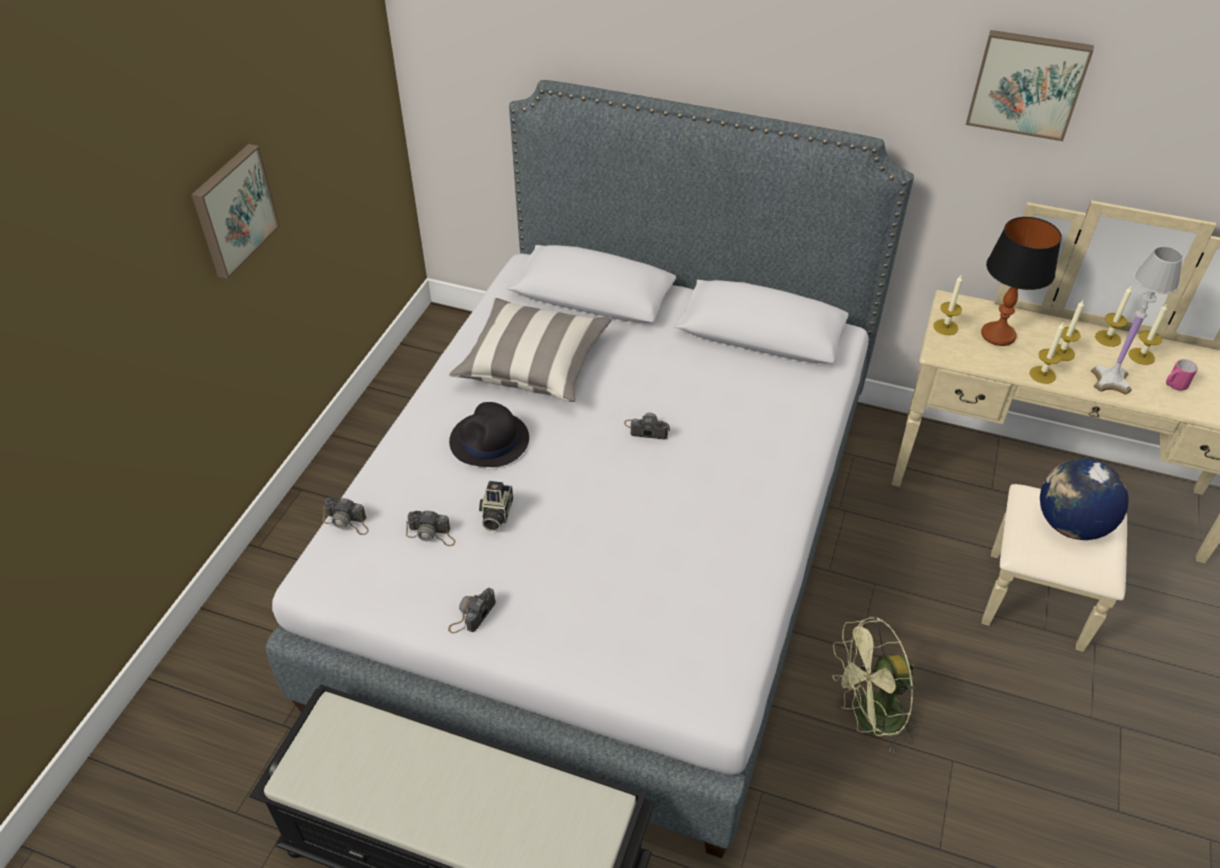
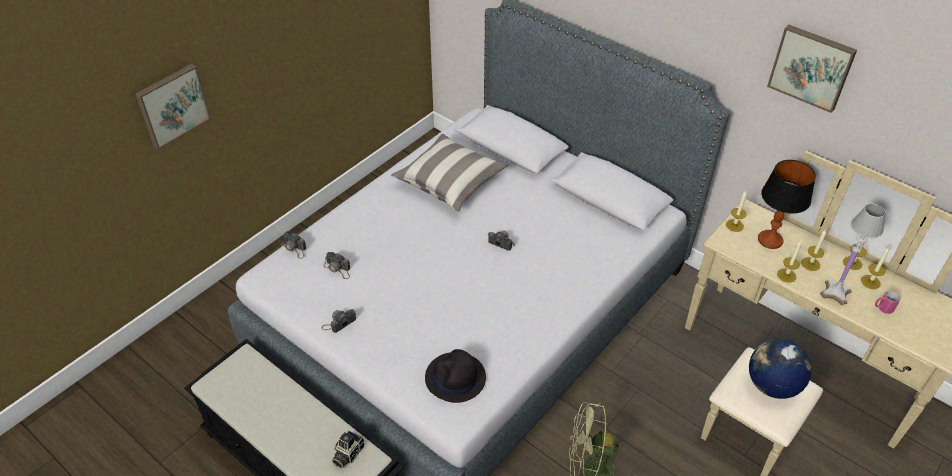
camera: 20 degrees right, 0 degrees up
picture [191,144,280,279] -> picture moved to [135,64,211,150]
black hat [449,402,529,467] -> black hat moved to [425,349,486,403]
camera [479,481,513,531] -> camera moved to [332,431,365,469]

